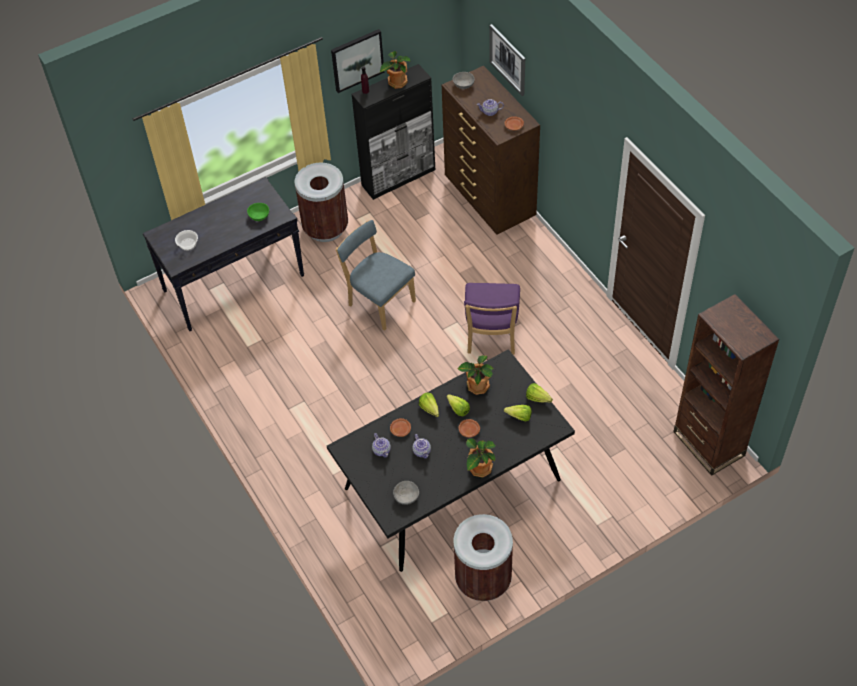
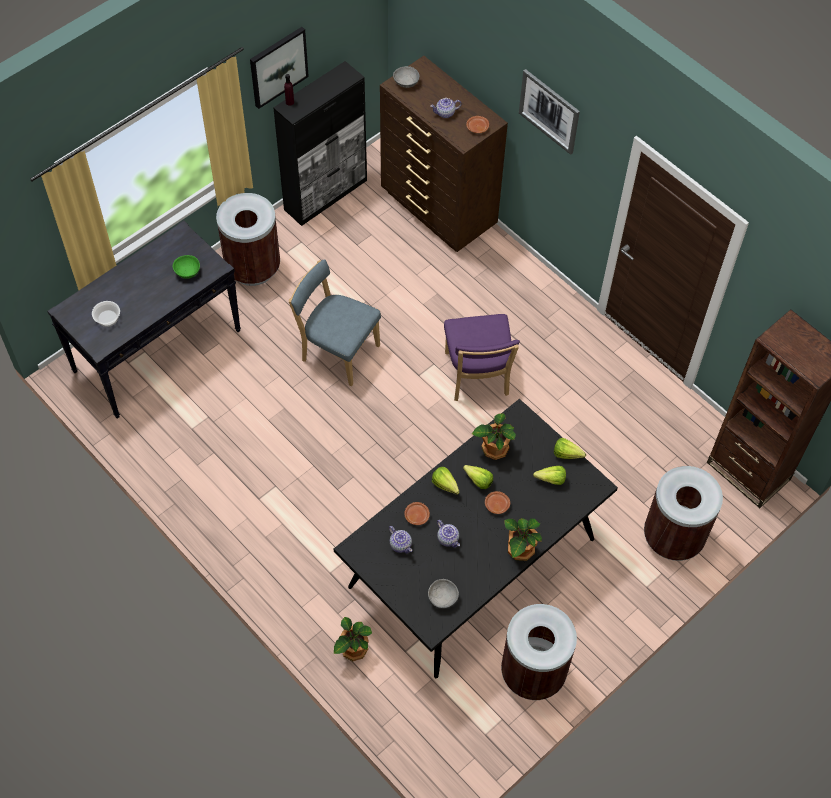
camera: 15 degrees left, 5 degrees up
potted plant [380,51,410,89] -> potted plant moved to [334,617,372,661]
picture [489,24,525,96] -> picture moved to [519,69,580,155]
none -> brown trash can [644,466,723,561]

